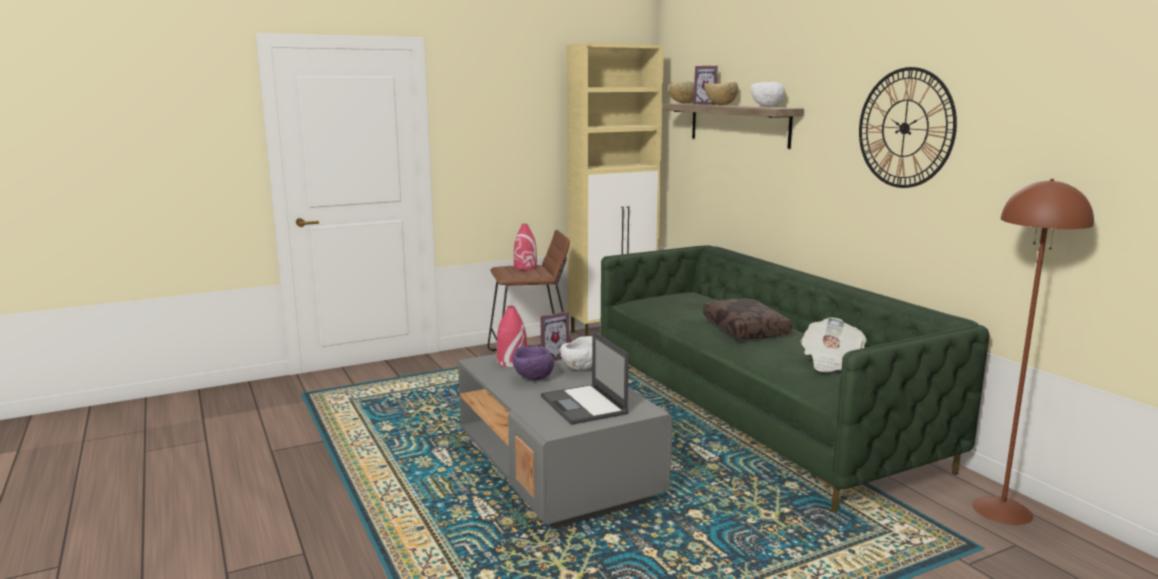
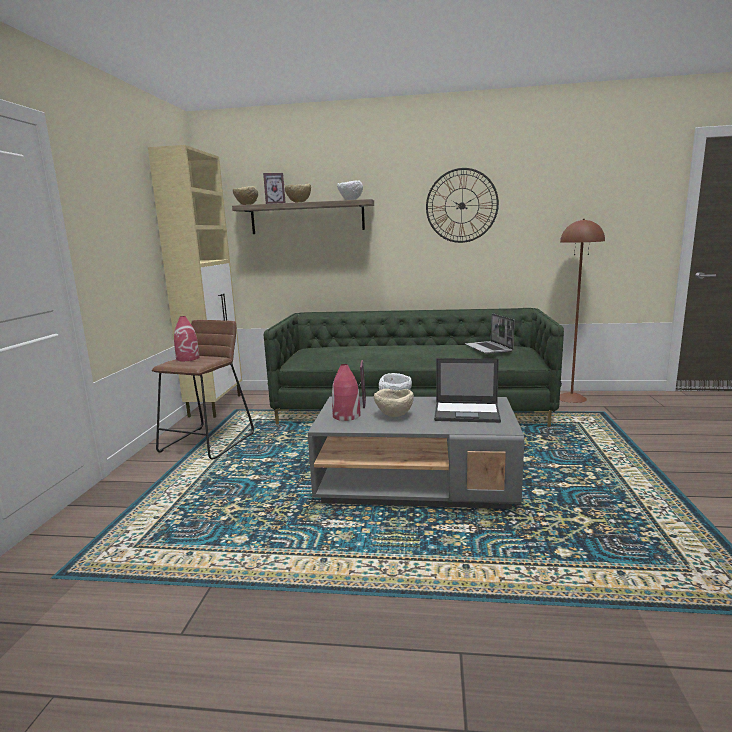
camera: 55 degrees left, 0 degrees up
purple bowl [513,346,554,380] -> beige bowl [374,389,414,417]
brown pillow [703,298,792,339] -> none
newspaper [801,317,867,372] -> laptop [465,313,515,354]

